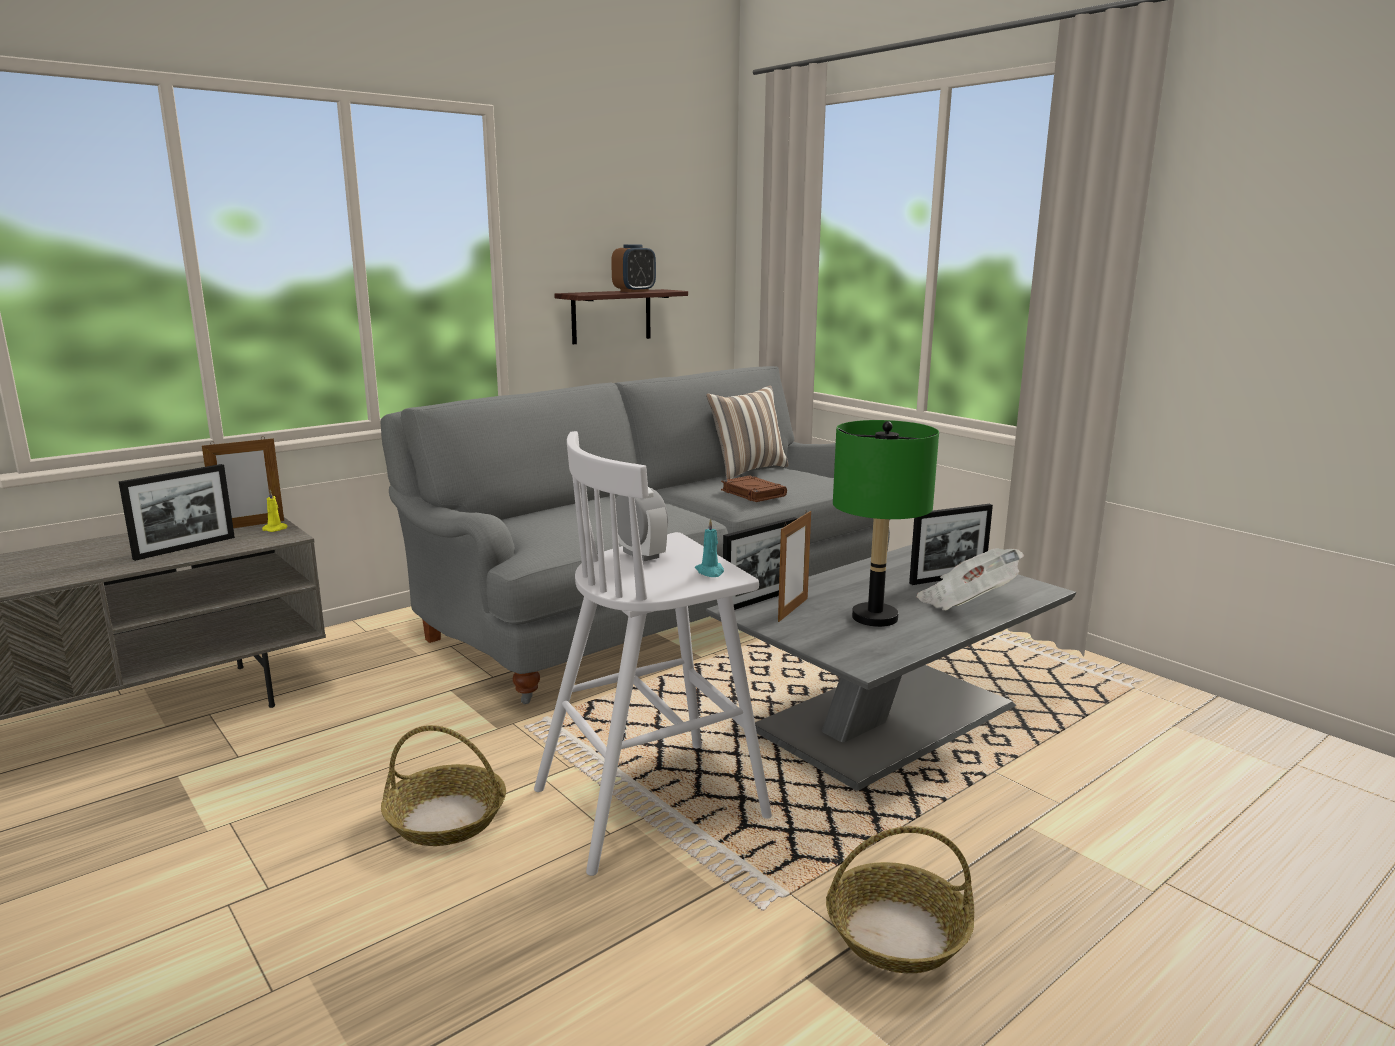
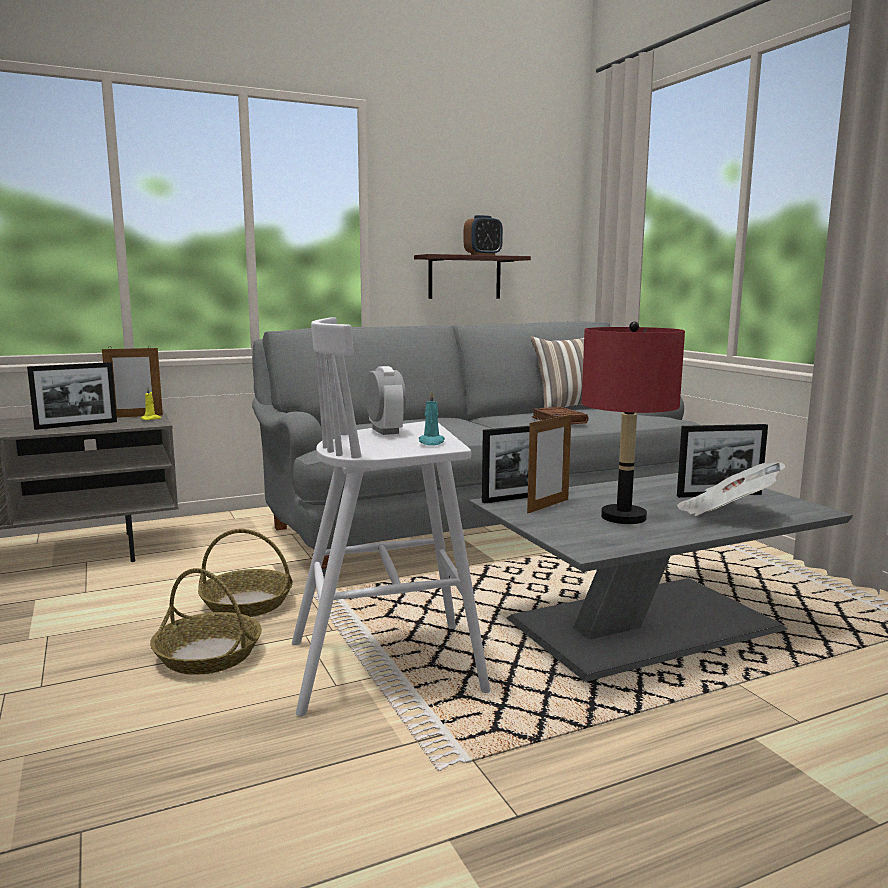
camera: 15 degrees right, 5 degrees down
basket [826,826,974,973] -> basket moved to [198,529,293,617]
green table lamp [833,420,939,627] -> red table lamp [582,321,685,524]

